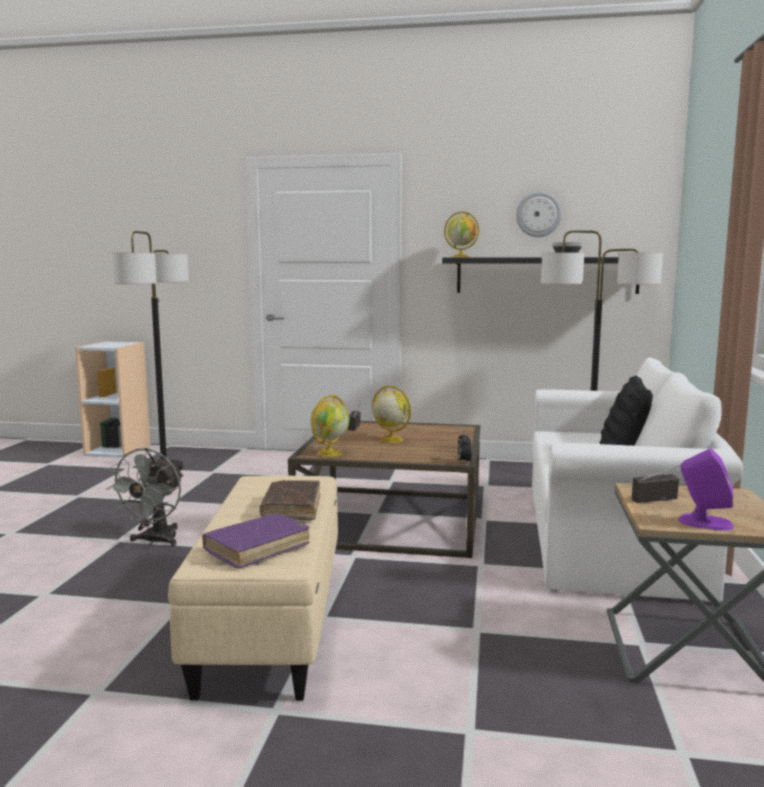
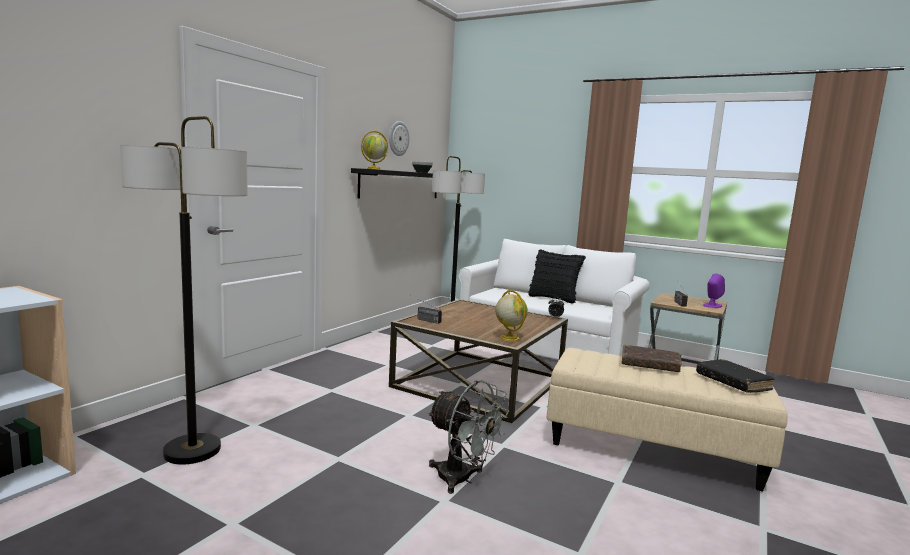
camera: 70 degrees left, 0 degrees up
purple book [202,514,310,569] -> black book [696,359,775,393]
globe [372,386,411,443] -> none

